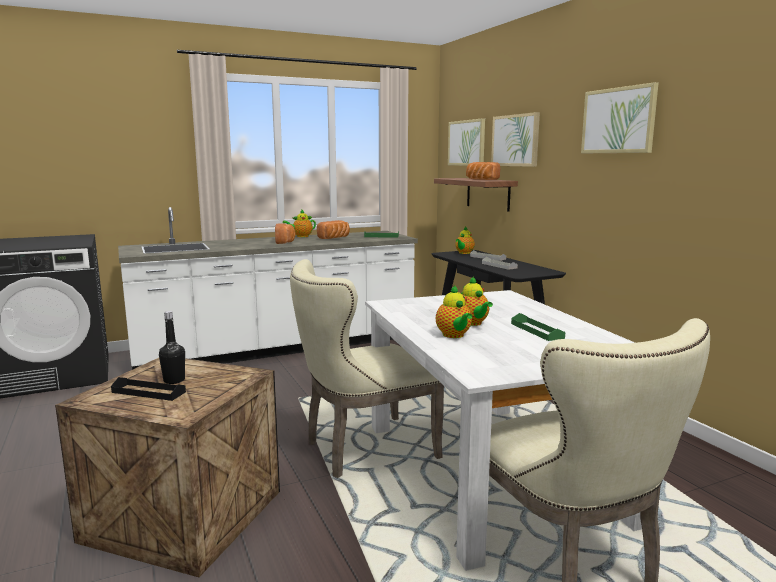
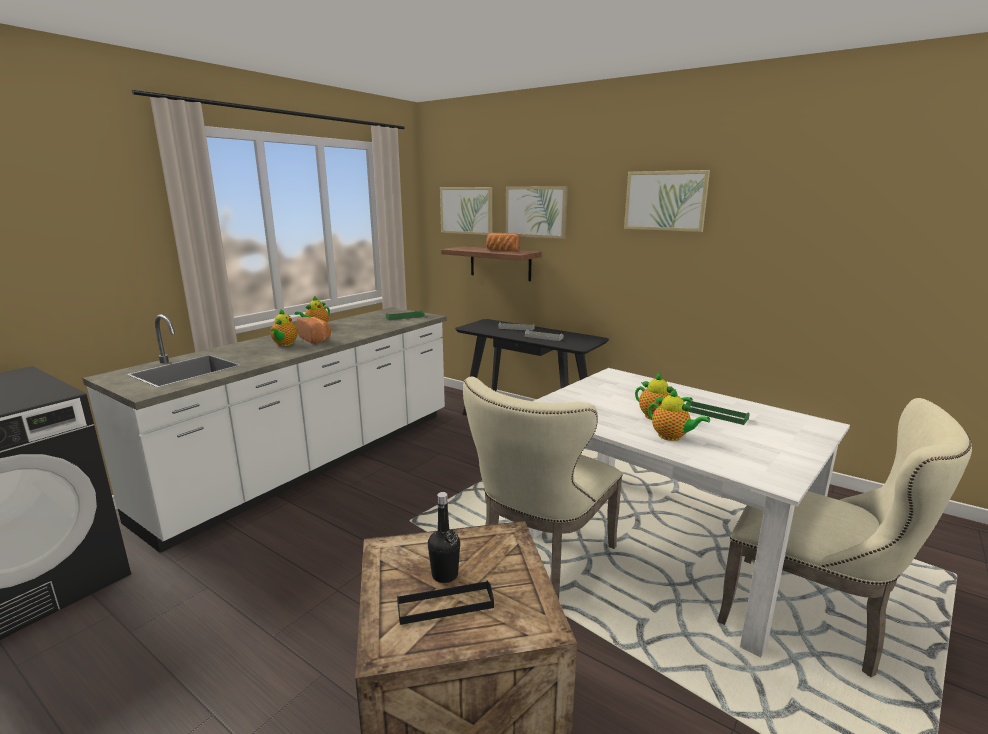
camera: 30 degrees left, 5 degrees up
bread [317,220,350,239] -> none
teapot [455,226,475,254] -> teapot moved to [270,309,298,346]

